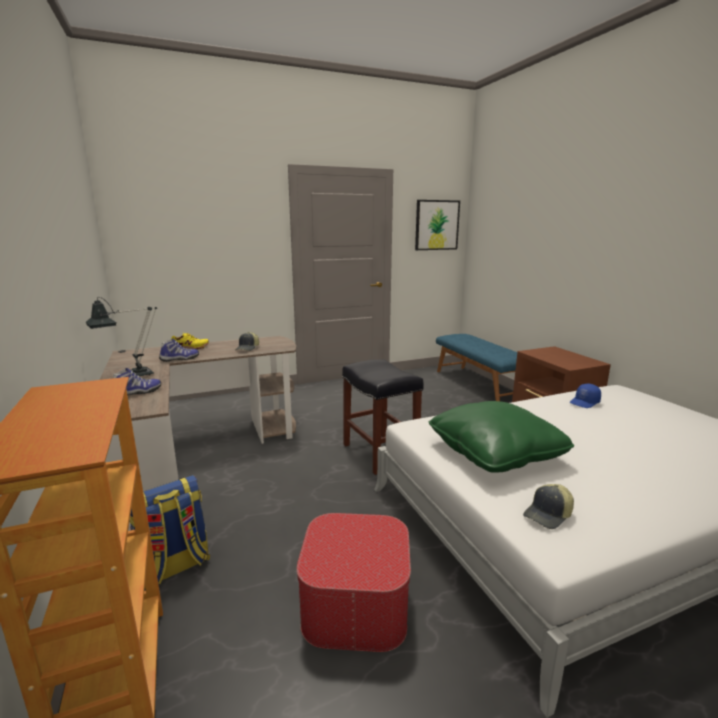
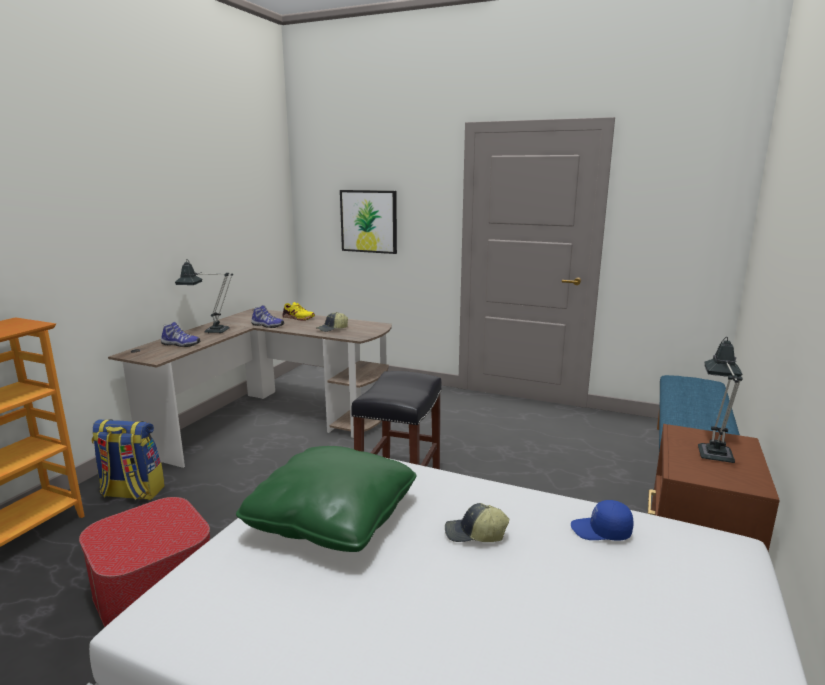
camera: 45 degrees right, 0 degrees up
picture [415,200,460,250] -> picture moved to [340,190,397,254]
cap [523,484,574,529] -> cap moved to [445,503,509,542]
none -> table lamp [698,337,742,463]

